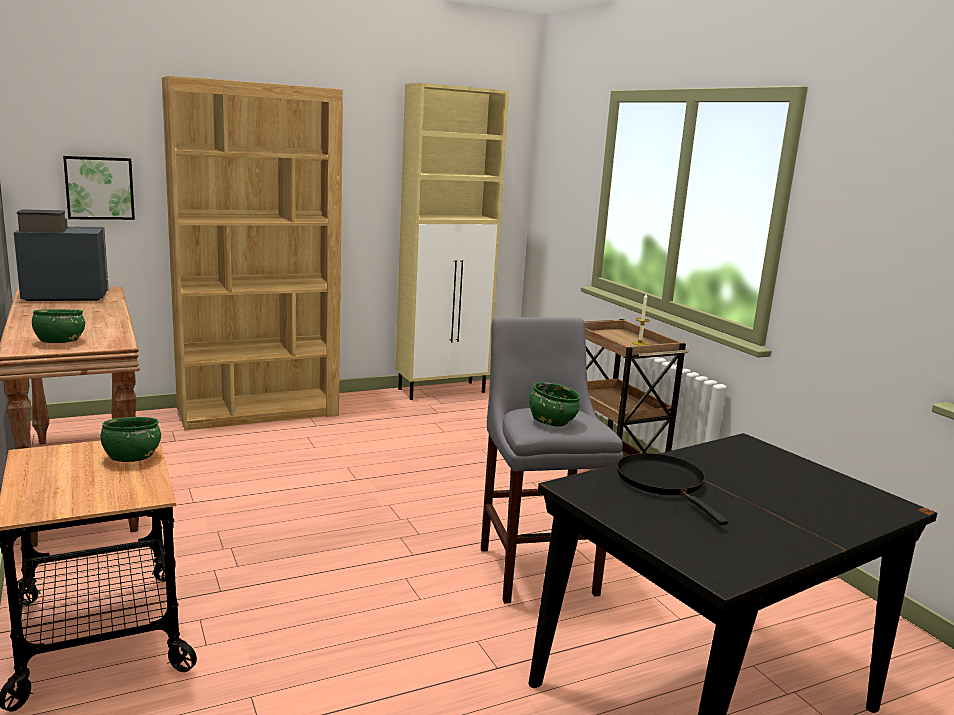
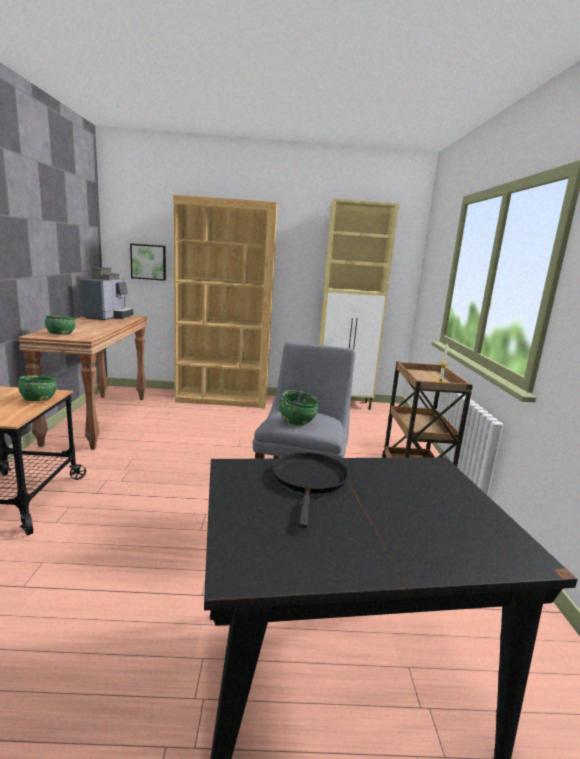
camera: 25 degrees right, 0 degrees up
coffee machine [14,209,109,301] -> coffee machine turned 90 degrees clockwise [80,267,134,320]

